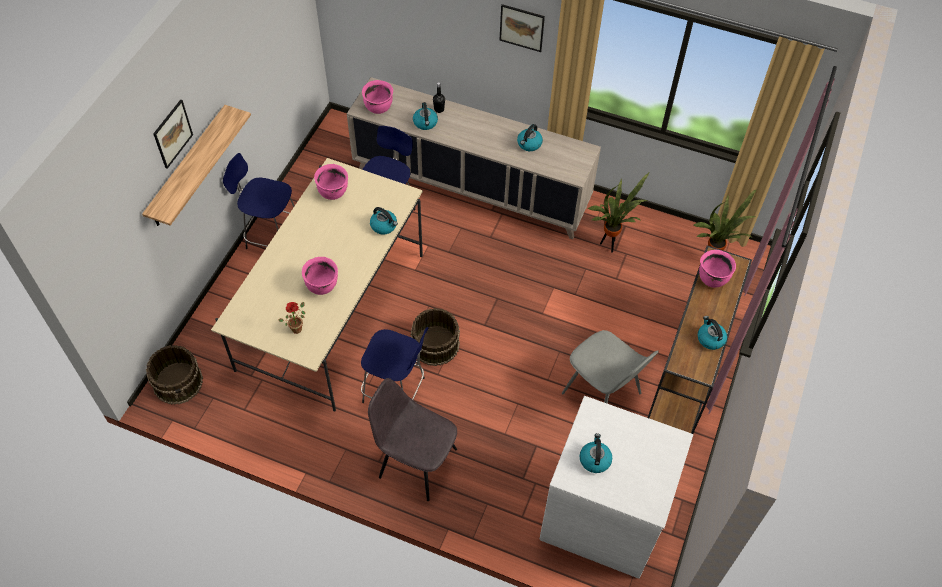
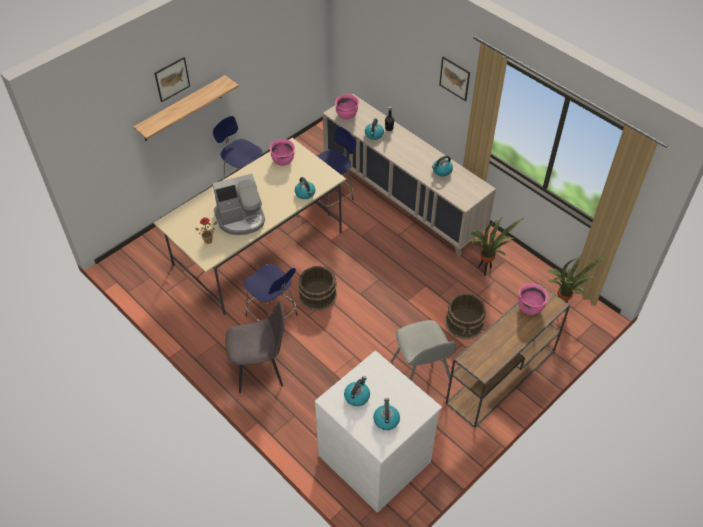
camera: 25 degrees right, 5 degrees down
brown bucket [146,345,203,405] -> brown bucket moved to [445,293,486,339]
pink cooking pot [302,257,338,295] -> coffee machine [213,174,265,235]
grey chair [368,378,457,501] -> grey chair turned 120 degrees clockwise [225,301,285,393]
kettle [698,316,727,350] -> kettle moved to [373,398,400,430]

